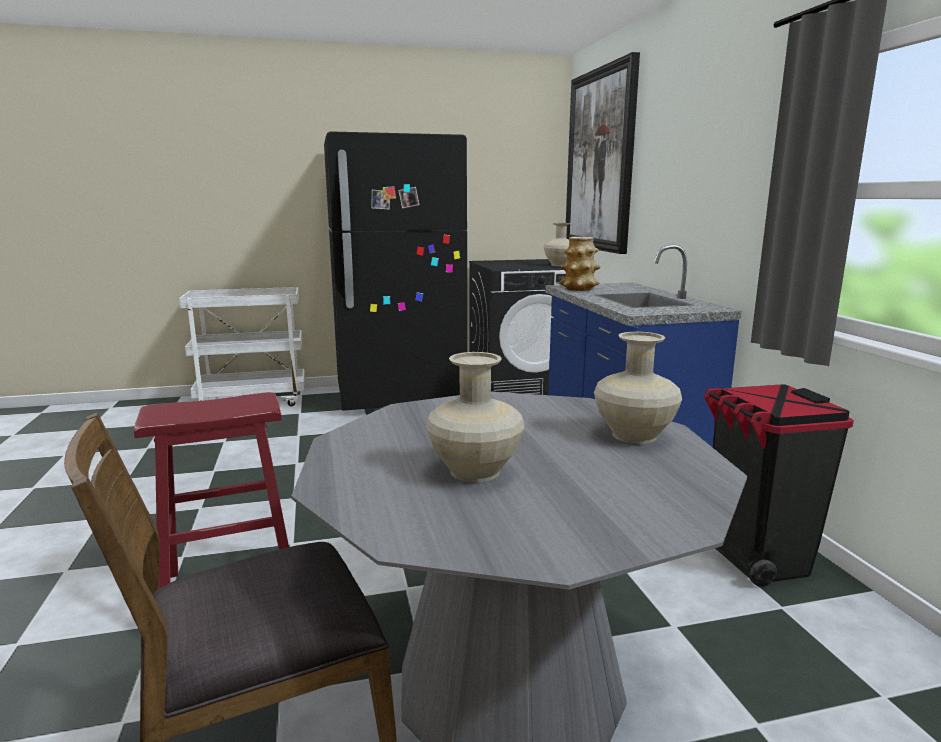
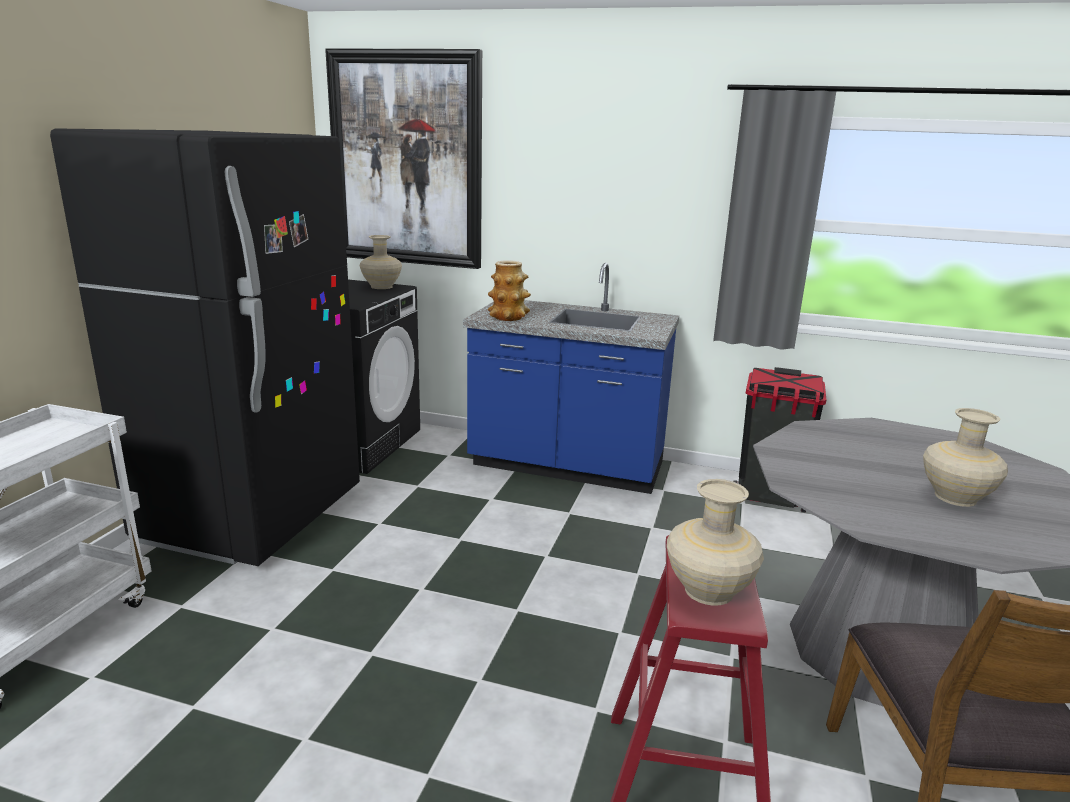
camera: 60 degrees left, 5 degrees up
beige vase [594,332,682,444] -> beige vase moved to [667,479,764,606]

